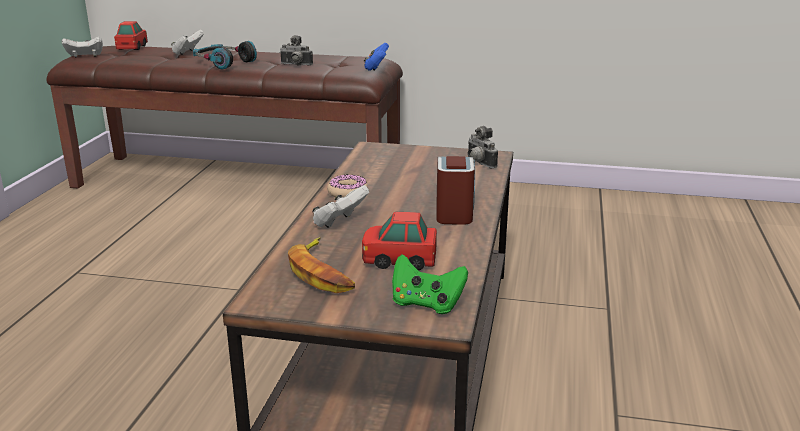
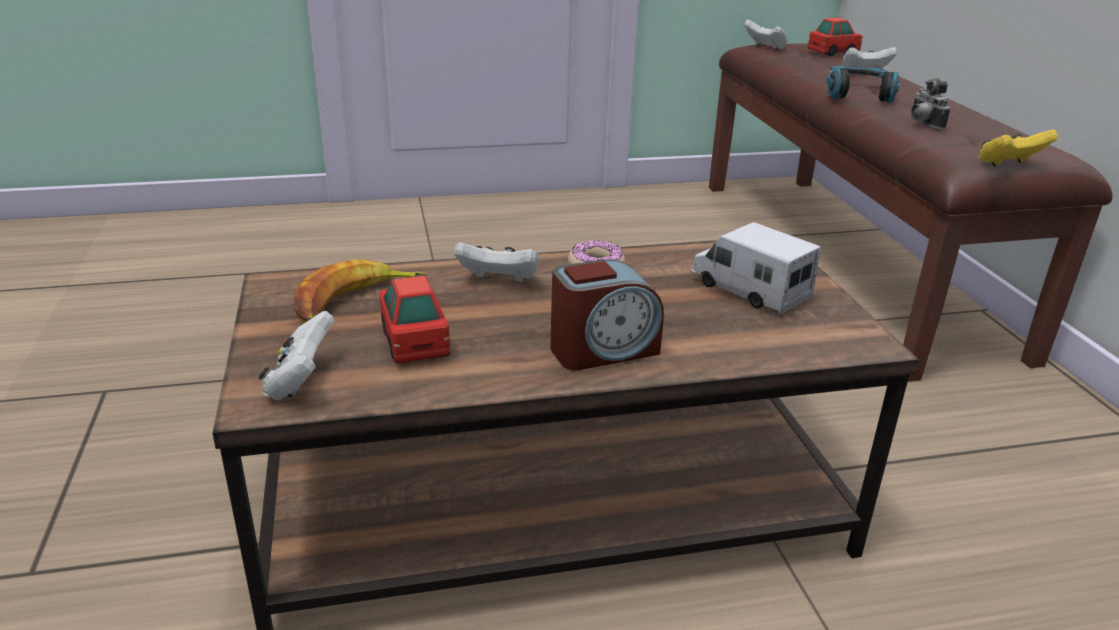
camera: 65 degrees right, 5 degrees up
blue game controller [364,43,389,71] -> yellow game controller [979,130,1057,166]
green game controller [392,254,468,314] -> white game controller [259,311,335,400]
camera [468,126,498,168] -> none
none -> toy truck [692,222,821,314]

